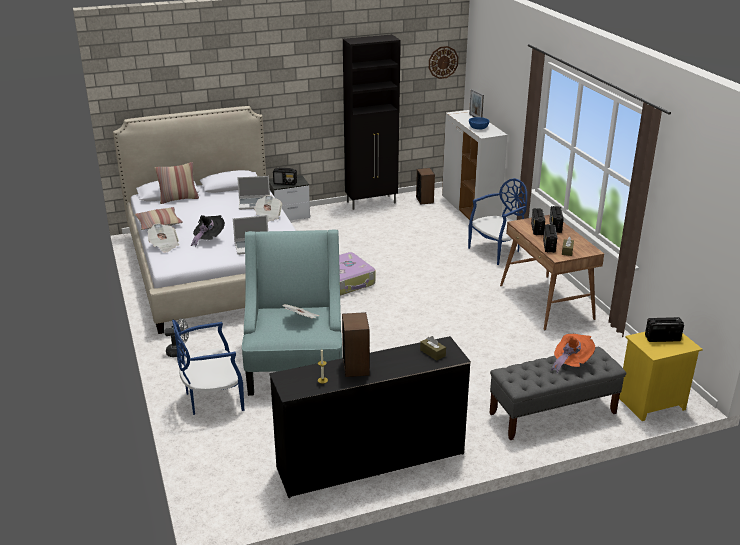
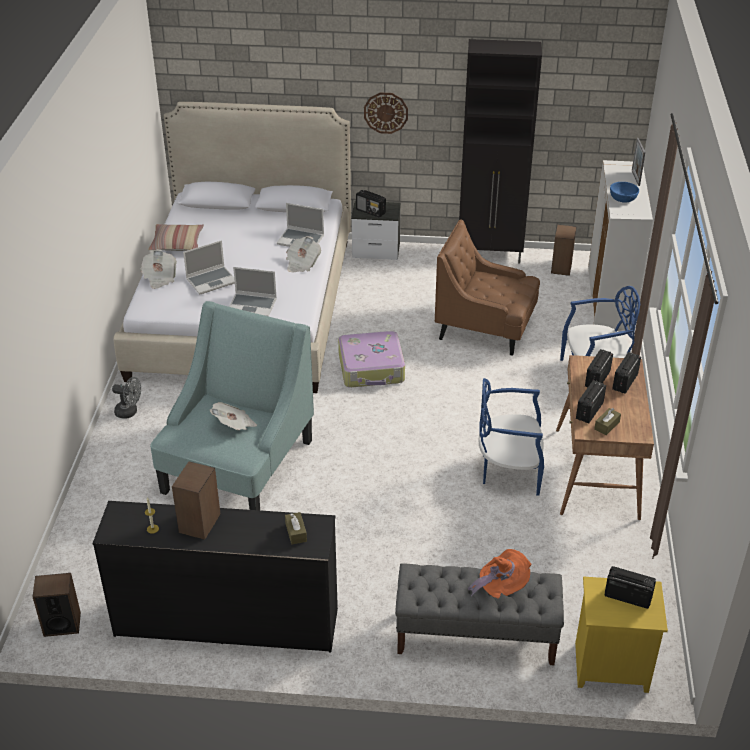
camera: 25 degrees right, 10 degrees up
pillow [155,162,199,204] -> none
blue chair [172,320,244,415] -> blue chair moved to [478,378,544,496]
black hat [191,215,225,248] -> laptop [183,240,235,294]
wall clock [429,46,458,79] -> wall clock moved to [364,92,408,134]
none -> speaker [32,573,81,637]
none -> brown armchair [435,220,540,356]

